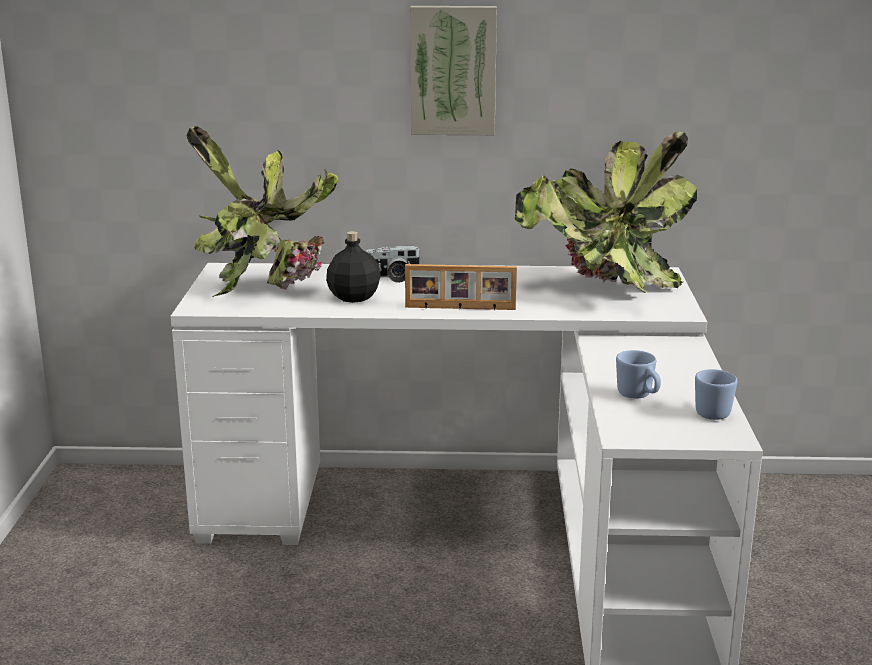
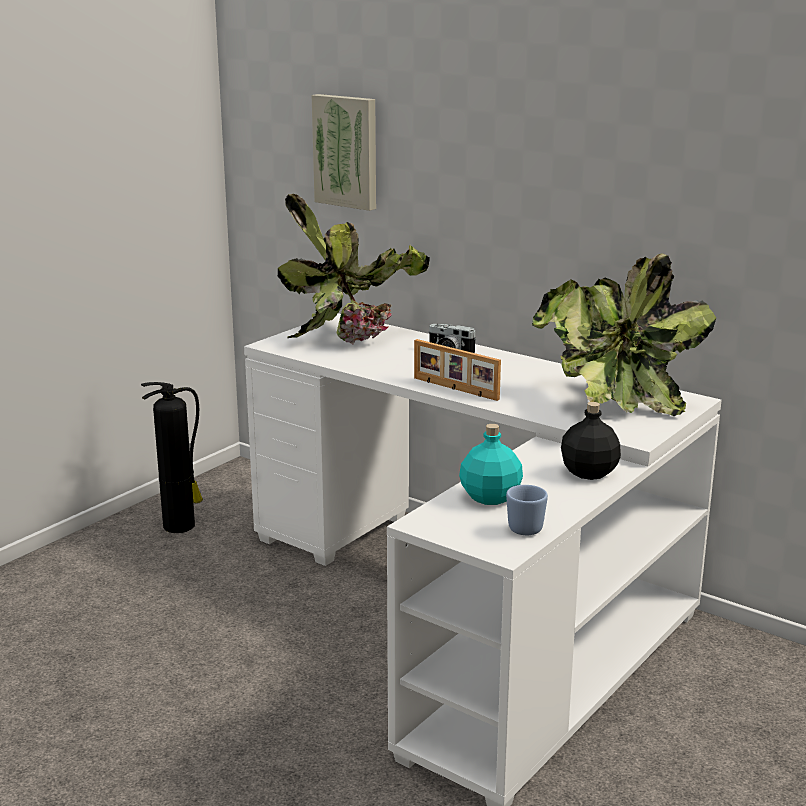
camera: 35 degrees right, 0 degrees up
black bottle [326,231,381,303] -> black bottle moved to [561,402,621,480]
picture [410,6,497,135] -> picture moved to [312,94,376,211]
blue mug [616,350,661,398] -> turquoise bottle [459,424,523,505]
none -> fire extinguisher [141,382,203,533]

